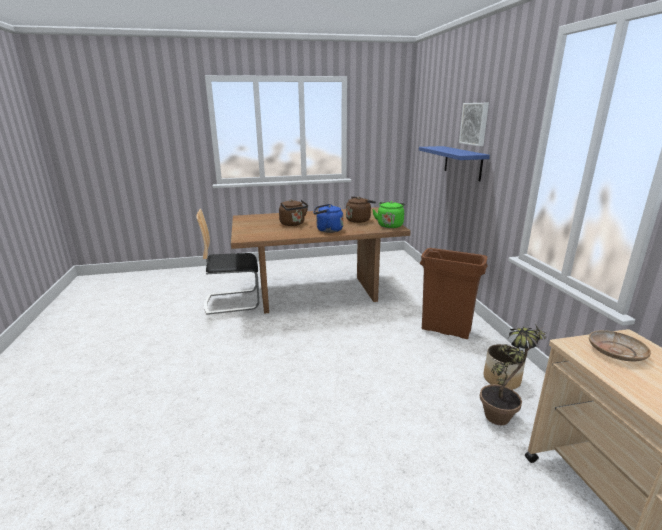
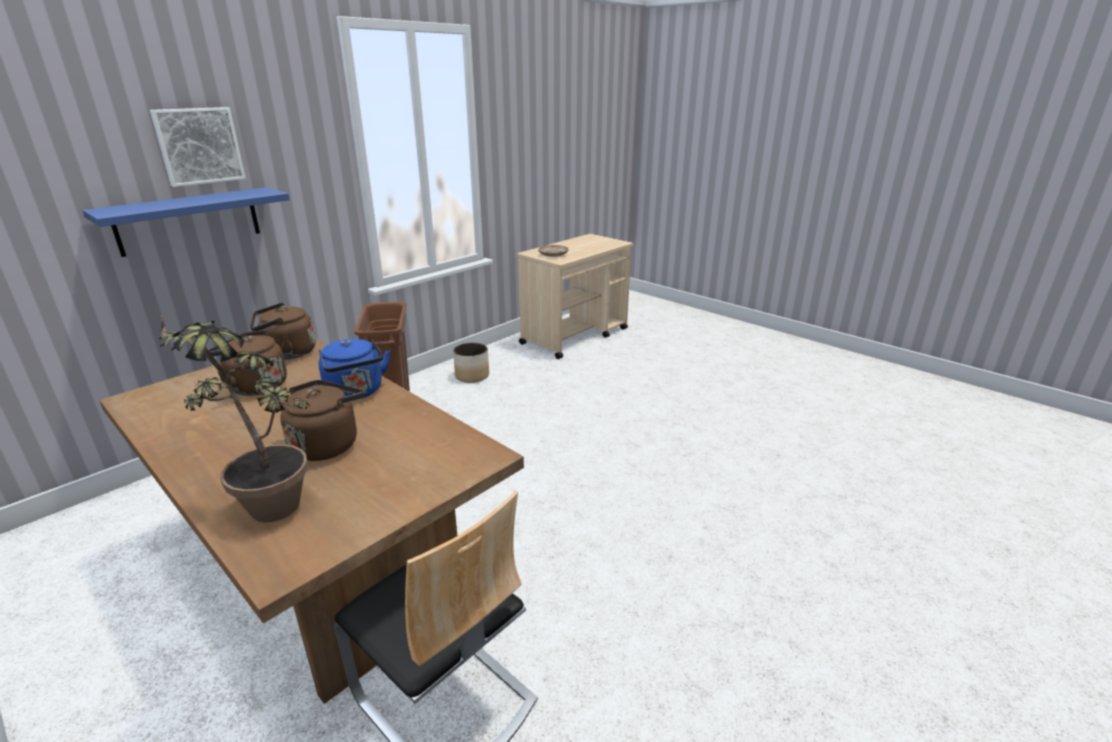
camera: 125 degrees left, 5 degrees up
green kettle [372,201,405,228] -> brown kettle [250,303,316,360]
potted plant [480,324,547,425] -> potted plant moved to [156,315,310,523]

